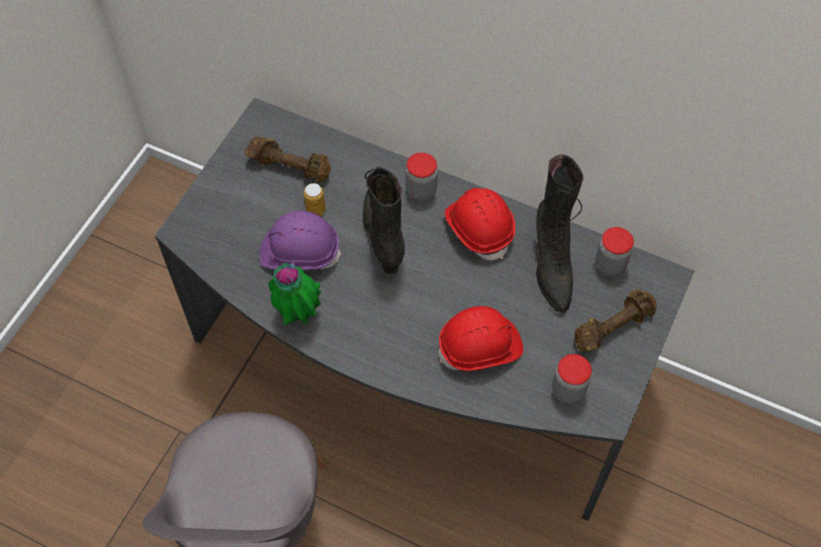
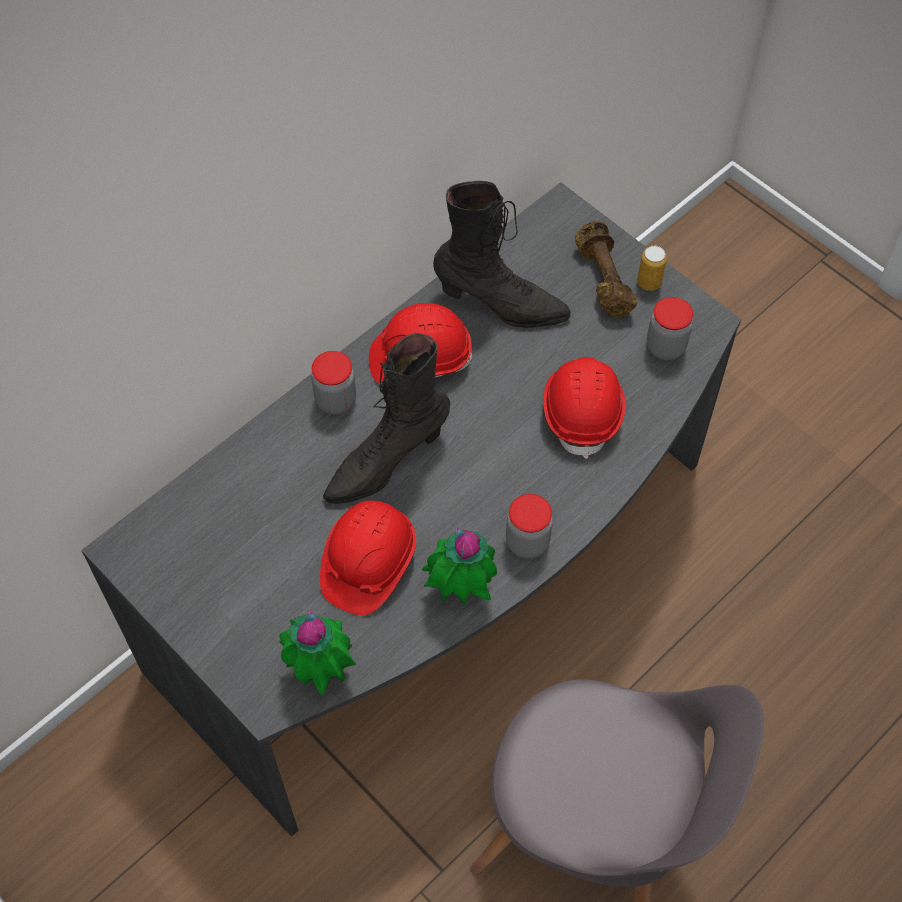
camera: 70 degrees left, 0 degrees up
brown dumbbell [245,136,331,183] -> none
purple hard hat [259,211,341,270] -> red hard hat [320,501,416,615]
can [304,183,326,216] -> can moved to [637,246,667,291]
black boot [363,166,405,274] -> black boot turned 45 degrees counterclockwise [323,333,450,504]
jar [595,227,634,276] -> jar moved to [506,494,553,559]
none -> potted plant [279,610,356,696]

